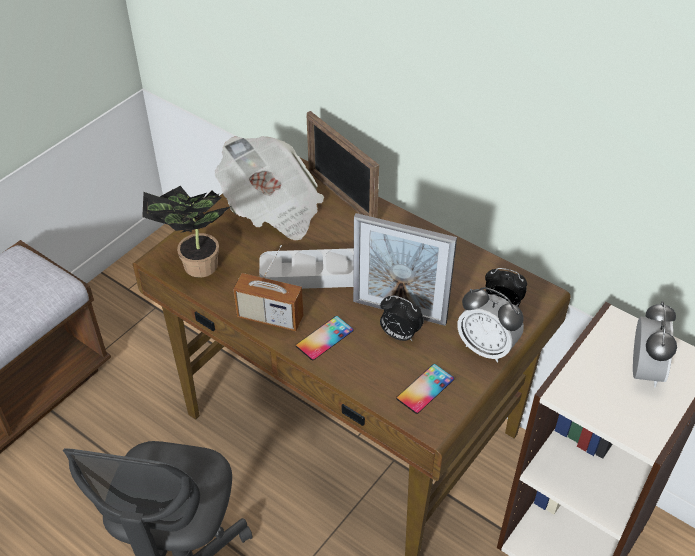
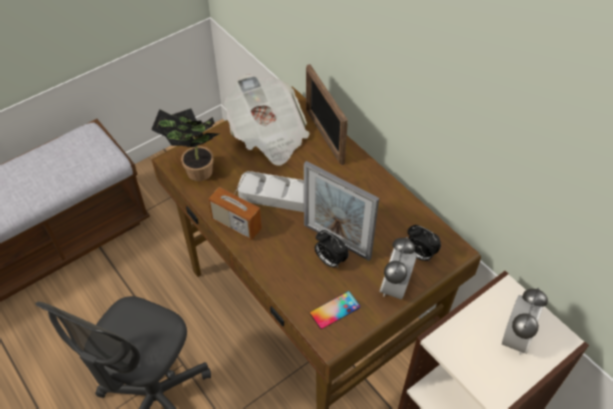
camera: 15 degrees right, 5 degrees up
phone [296,316,354,360] -> none
alarm clock [457,287,524,363] -> alarm clock turned 60 degrees clockwise [379,237,417,300]

